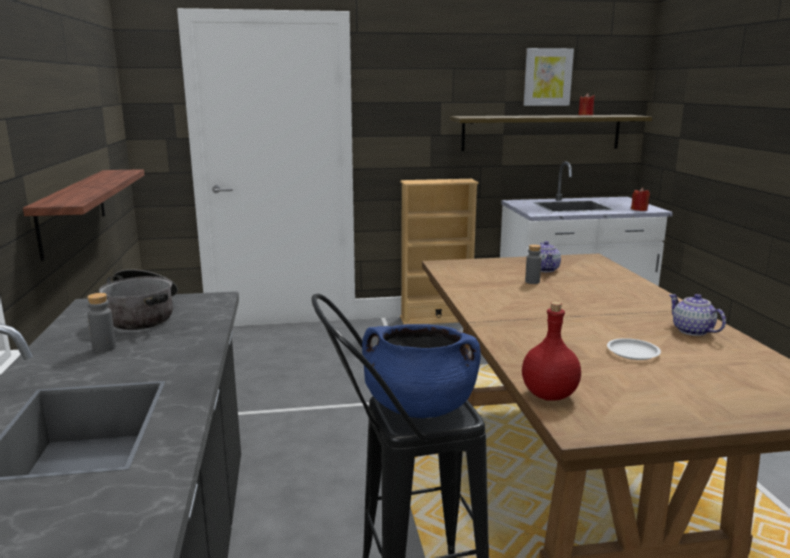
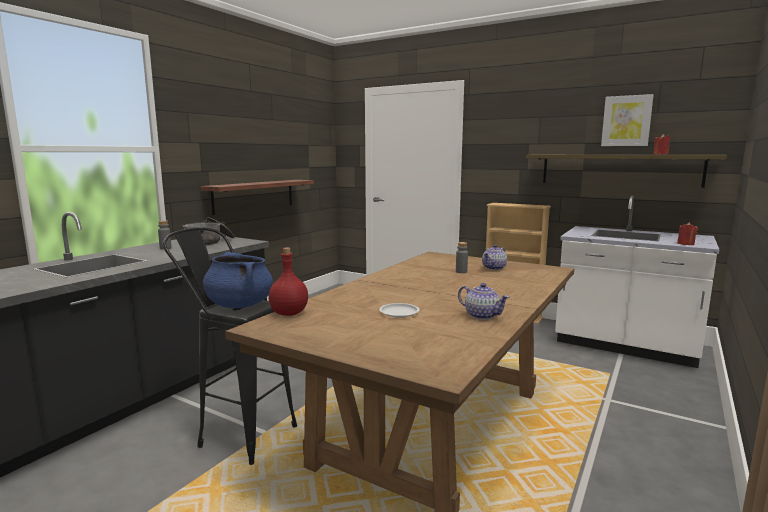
camera: 40 degrees right, 5 degrees down
teapot [669,294,726,336] -> teapot turned 120 degrees clockwise [458,283,510,320]

